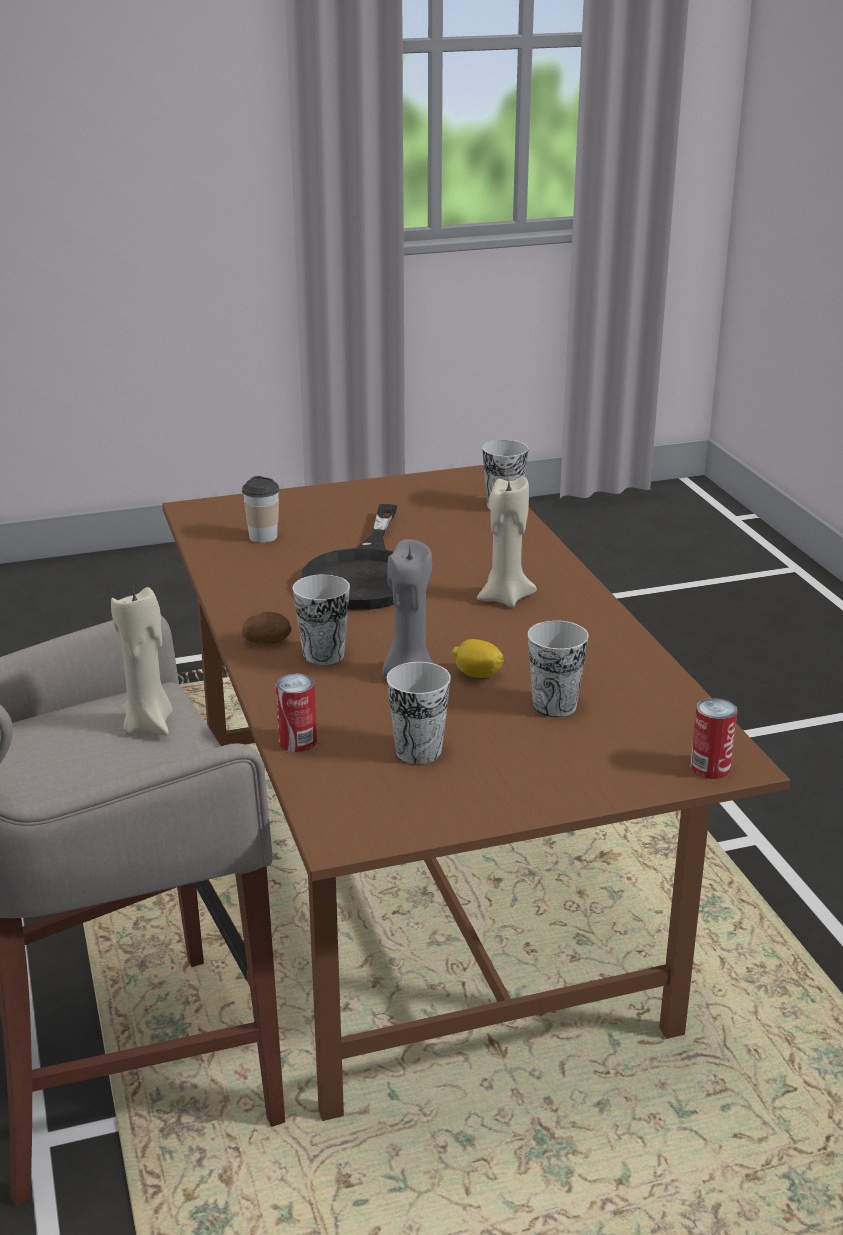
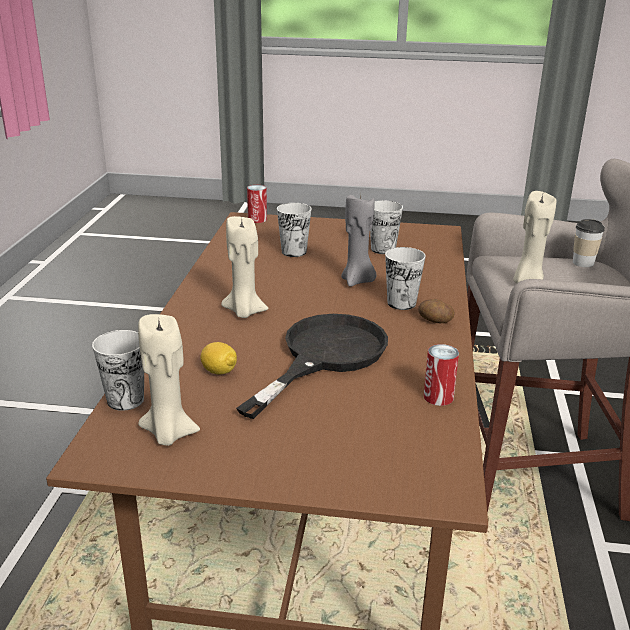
camera: 155 degrees left, 0 degrees up
cup [242,476,279,543] -> cup moved to [573,219,605,267]
can [275,674,317,752] -> can moved to [424,344,459,406]
lemon [452,639,504,678] -> lemon moved to [201,342,237,375]
none -> beige candle [138,314,200,446]

